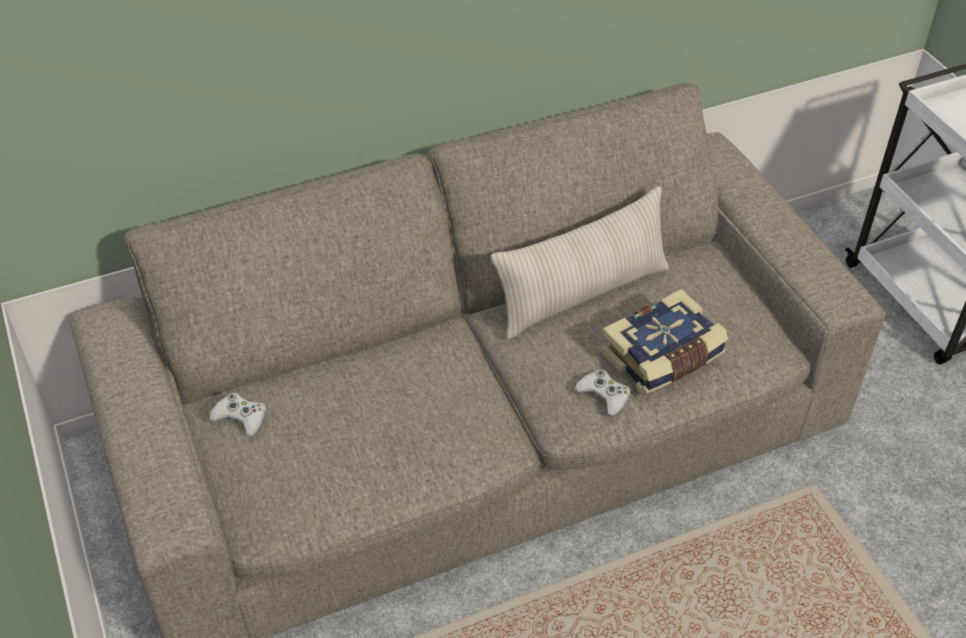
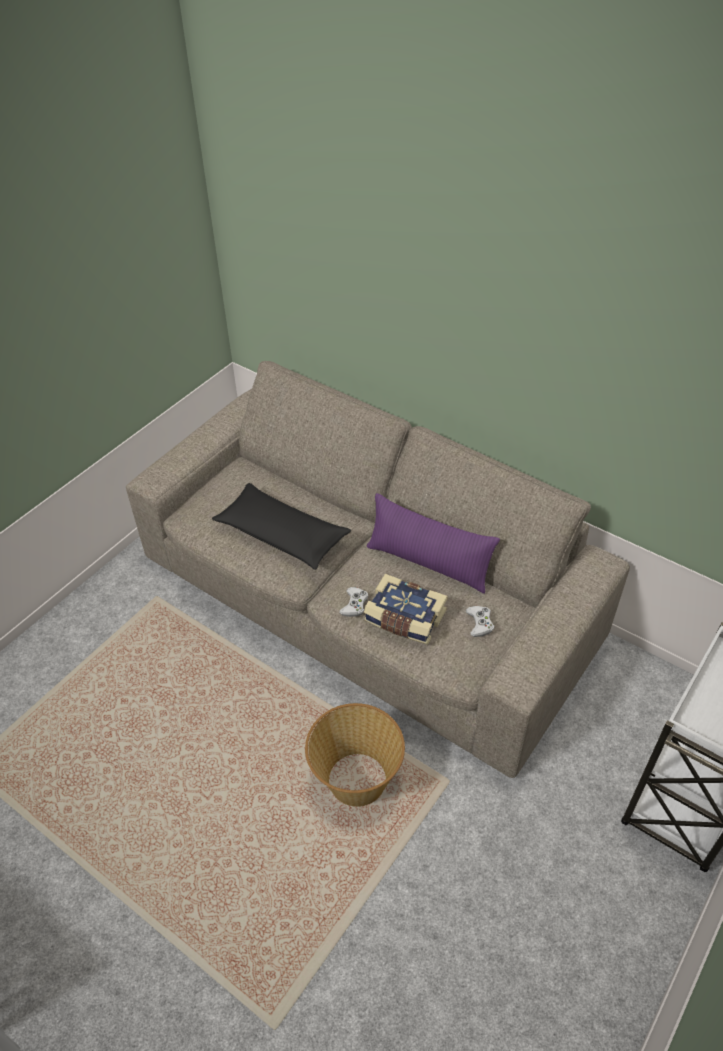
camera: 60 degrees right, 0 degrees up
white game controller [209,393,266,436] -> white game controller moved to [466,606,494,637]
beige pillow [491,186,669,340] -> purple pillow [367,493,500,594]
none -> black pillow [212,483,351,570]
none -> basket [305,703,405,807]

